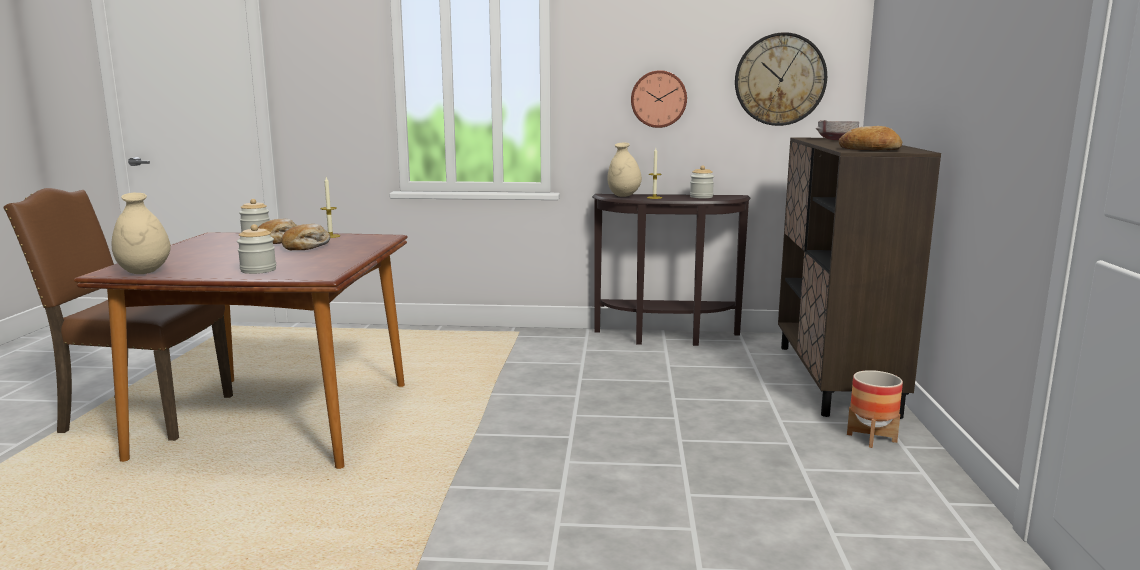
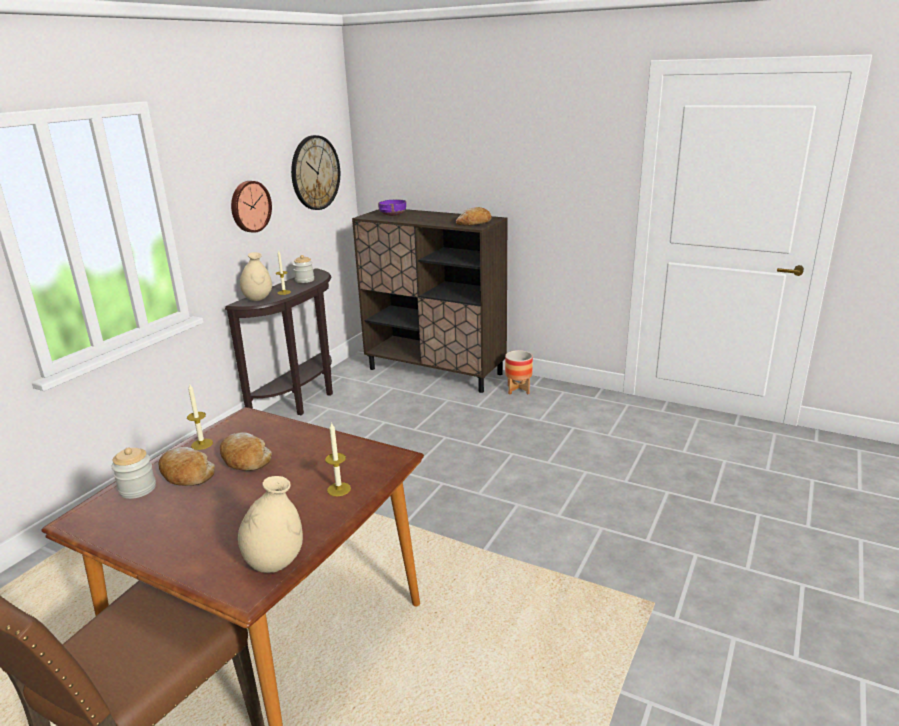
camera: 65 degrees left, 10 degrees up
jar [237,224,276,274] -> candle [325,422,351,496]
grey bowl [815,120,859,140] -> purple bowl [378,200,406,216]

